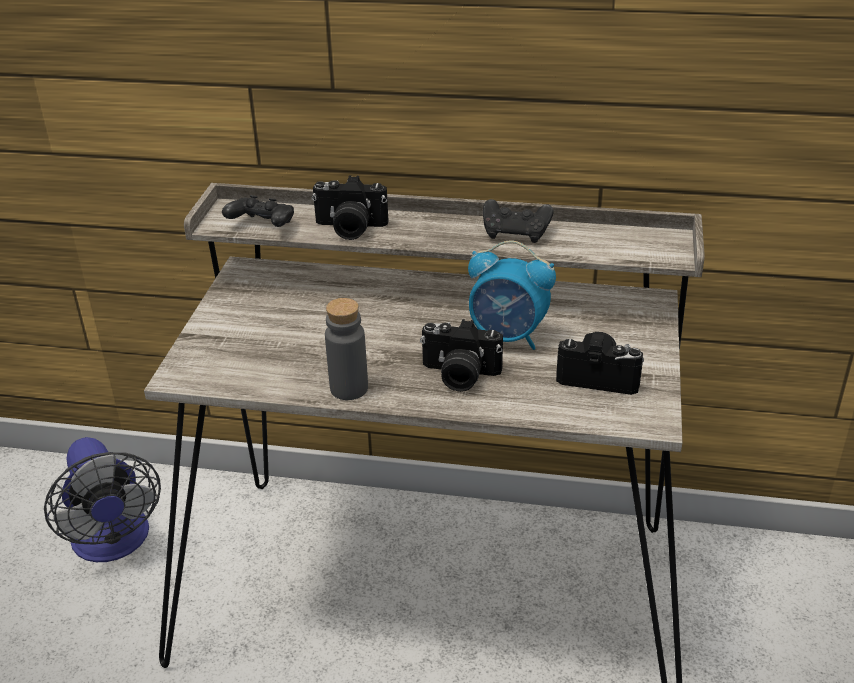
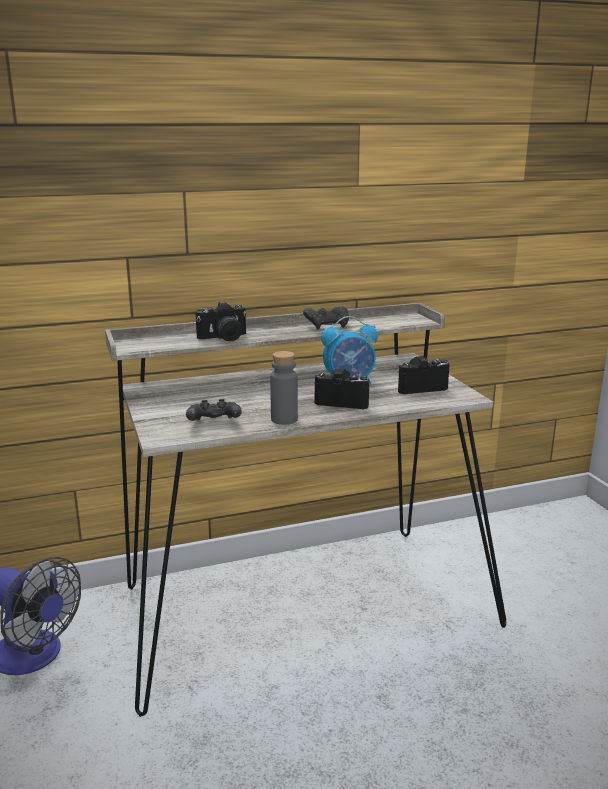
camera: 30 degrees left, 15 degrees down
black game controller [222,195,294,227] -> black game controller moved to [186,399,242,421]
camera [420,319,503,392] -> camera turned 150 degrees counterclockwise [314,369,371,409]

